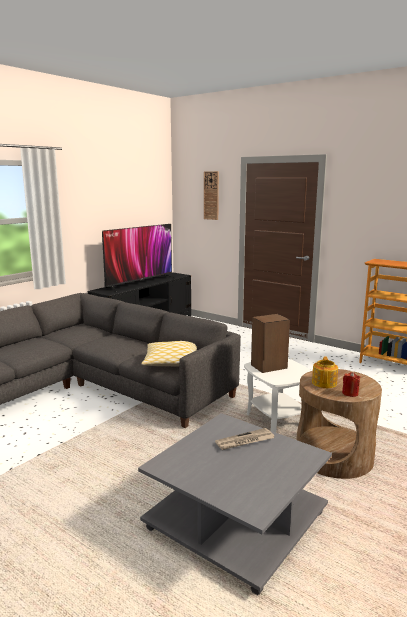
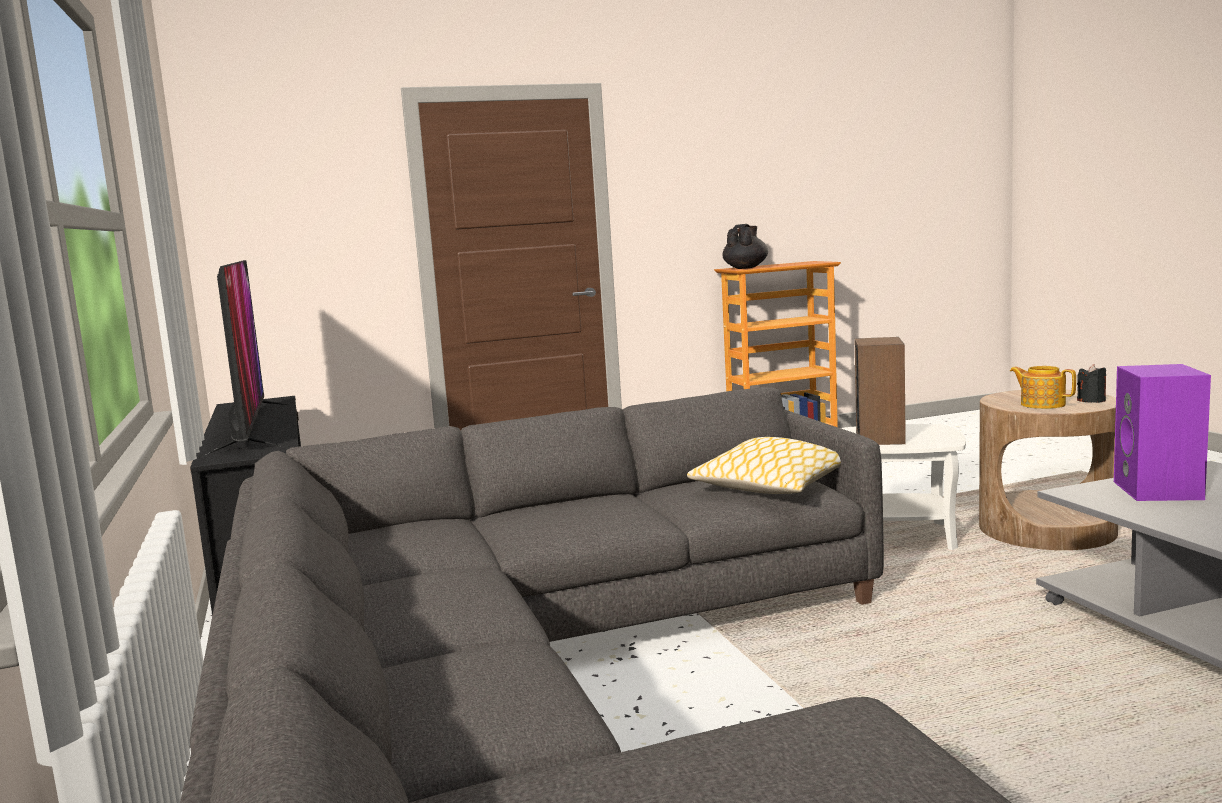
camera: 55 degrees left, 5 degrees down
wall clock [204,171,219,220] -> none
newspaper [215,428,275,450] -> purple speaker [1114,364,1211,501]
red candle [342,372,361,397] -> black candle [1077,364,1106,403]
none -> black teapot [723,224,768,269]

